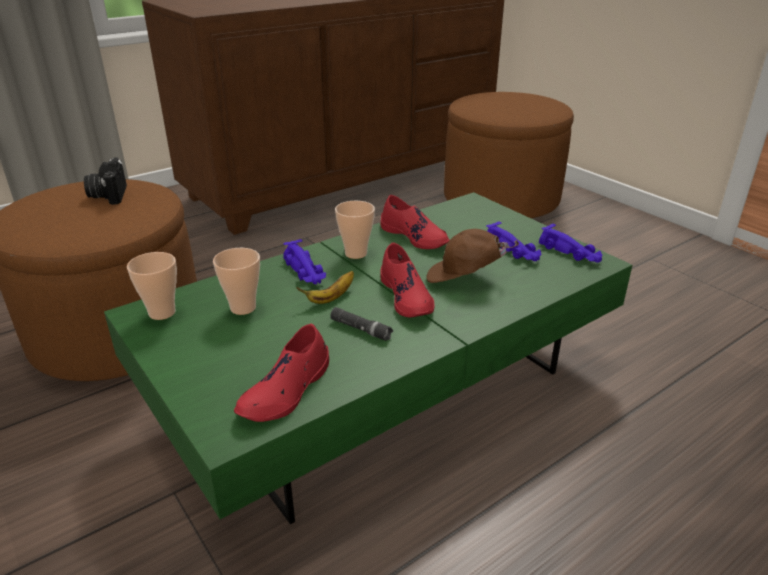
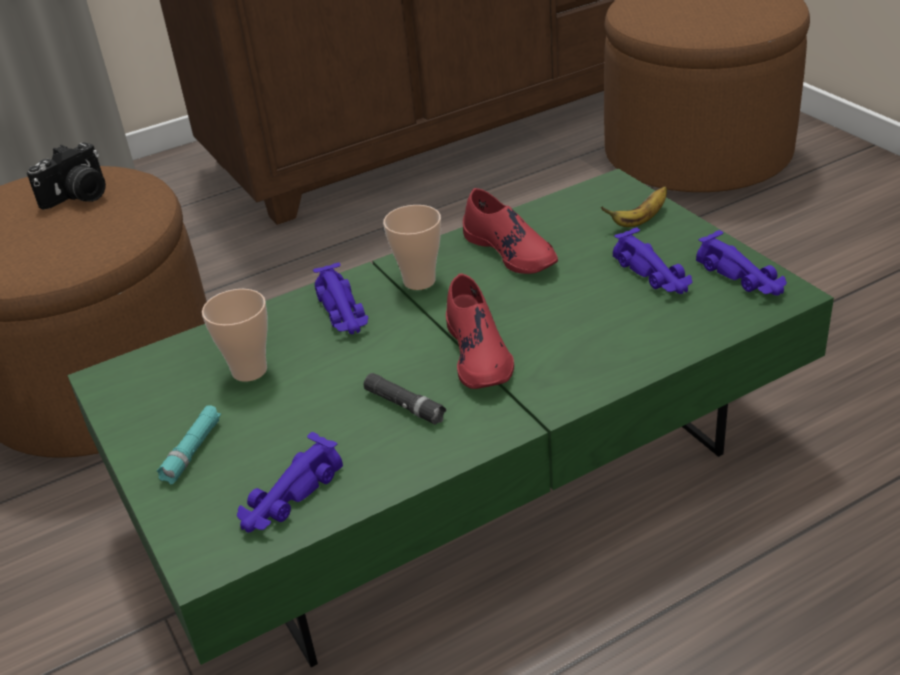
camera: 10 degrees right, 5 degrees up
camera [84,158,127,205] -> camera turned 135 degrees counterclockwise [27,142,106,210]
cup [127,252,177,320] -> none
red shoe [234,323,329,422] -> purple toy car [237,432,343,532]
banana [296,271,354,304] -> banana moved to [601,186,667,227]
brown cap [426,229,519,283] -> none
none -> turquoise flashlight [157,405,221,485]

